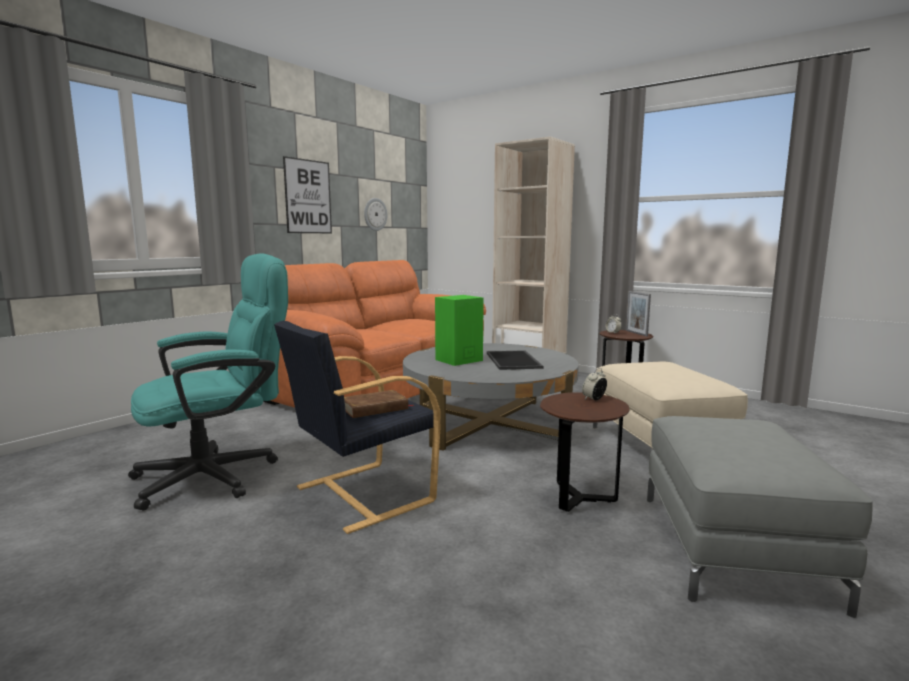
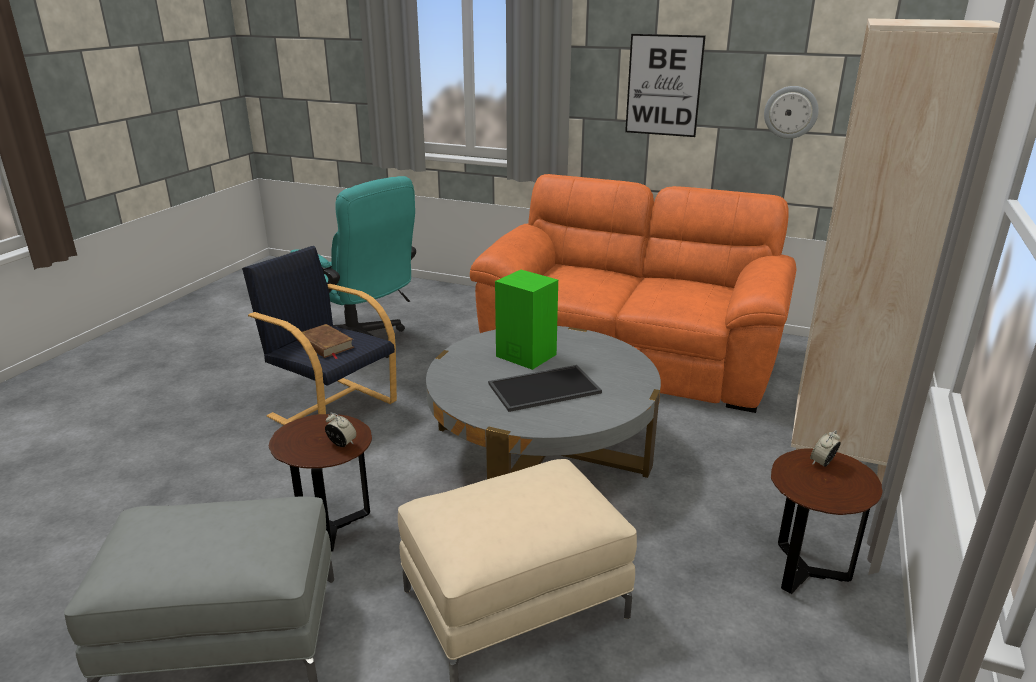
camera: 75 degrees right, 15 degrees up
picture frame [626,291,651,336] -> none

